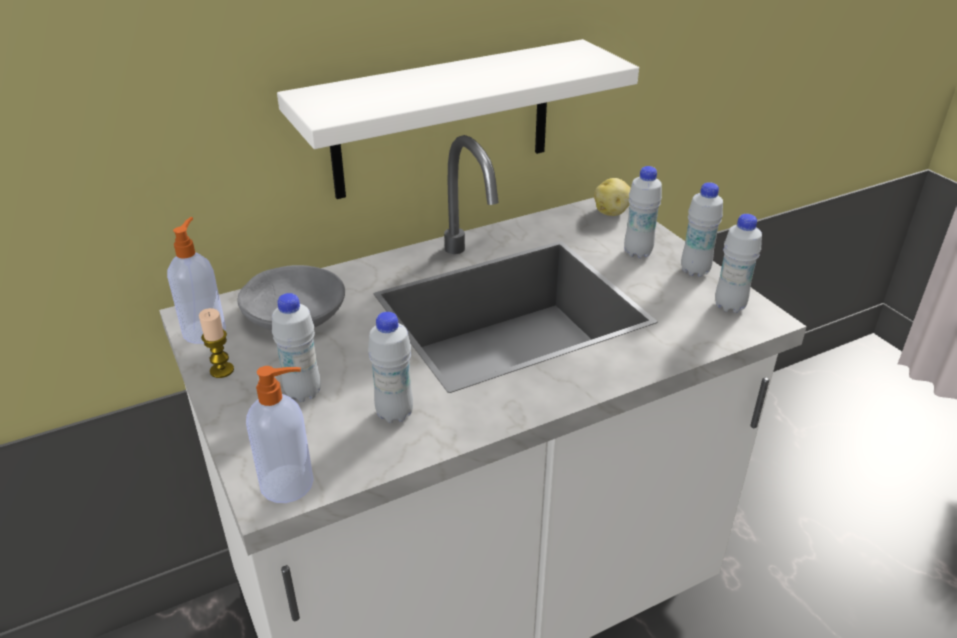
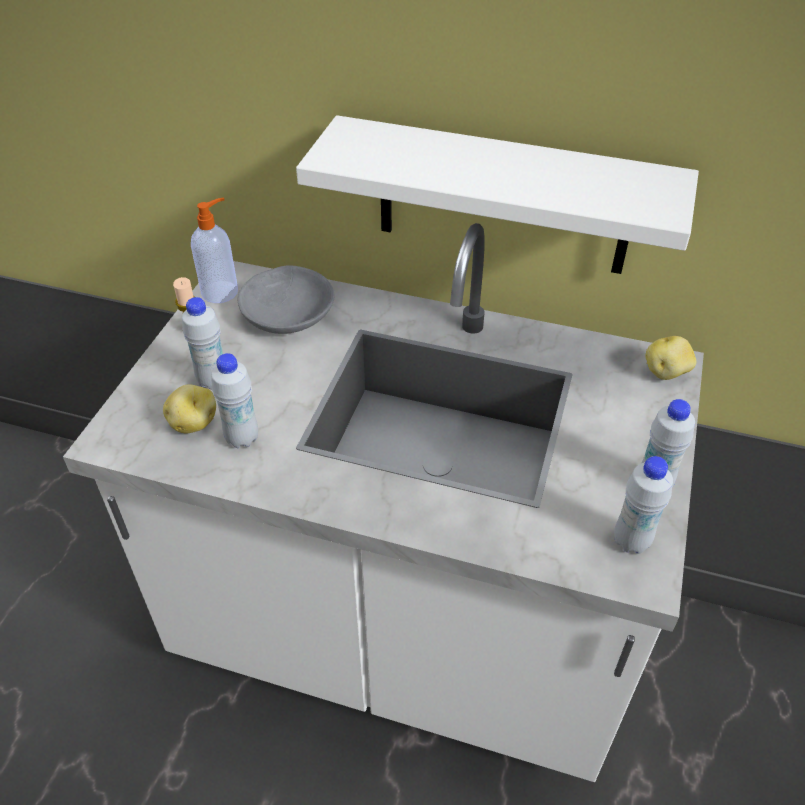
camera: 45 degrees right, 10 degrees up
soap dispenser [246,366,314,503] -> none
white bottle [624,166,662,258] -> none
none -> potato [163,385,216,433]

